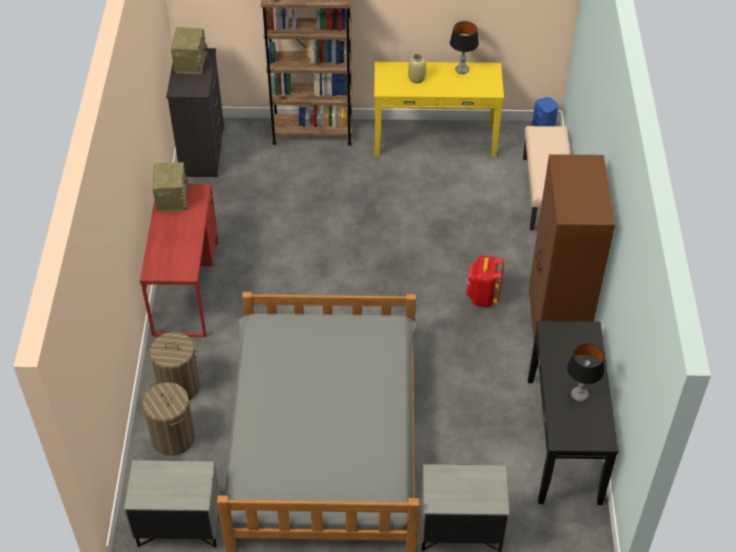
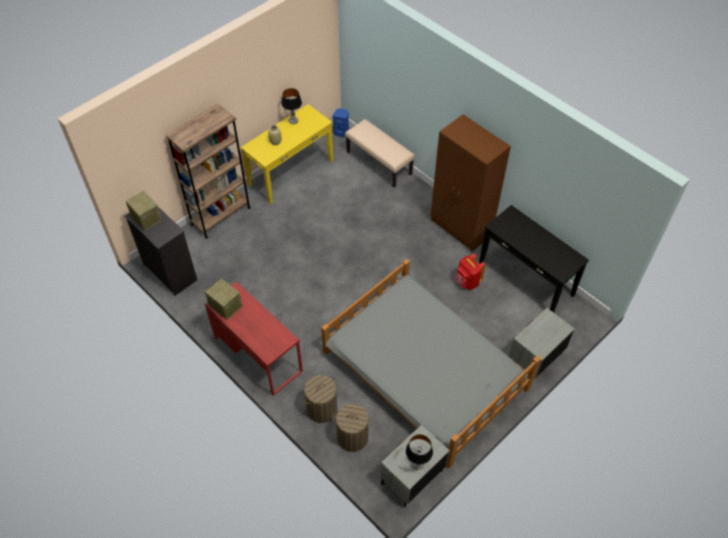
camera: 45 degrees left, 5 degrees up
red backpack [465,256,504,307] -> red backpack moved to [455,253,486,290]
table lamp [567,343,604,402] -> table lamp moved to [406,434,433,470]

